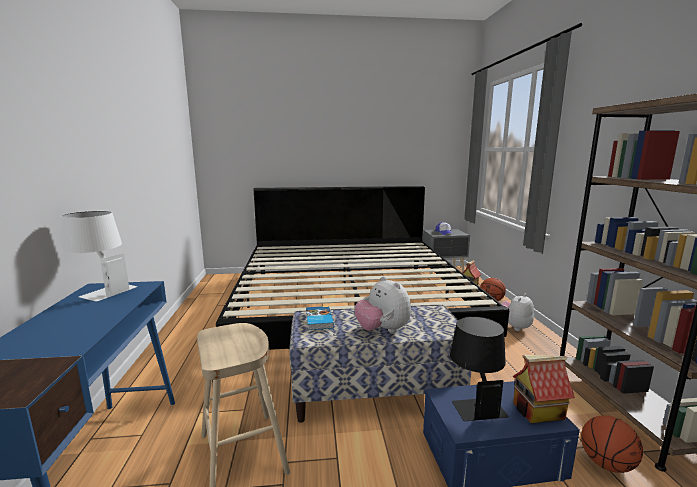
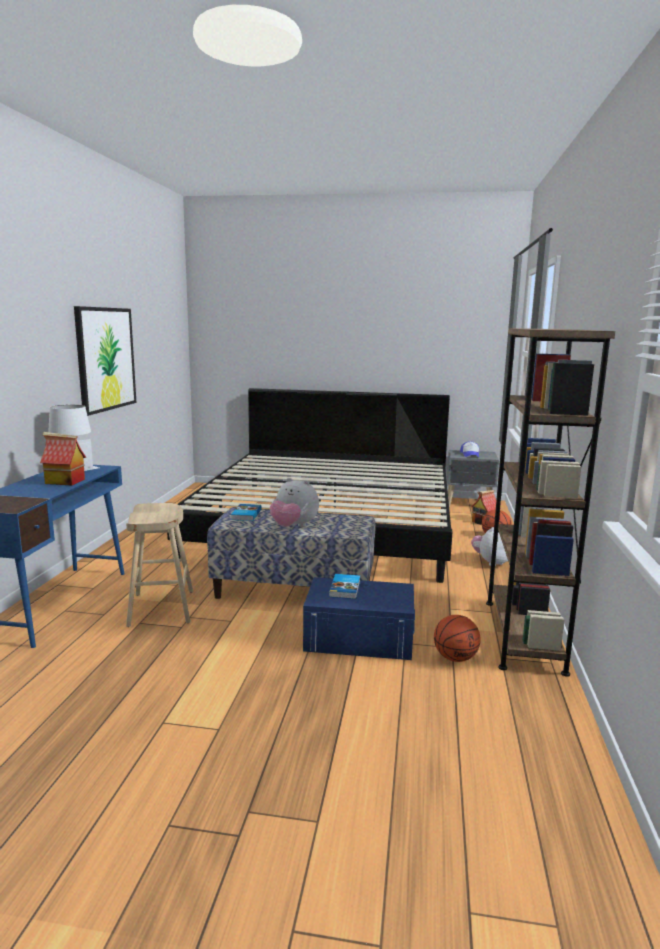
camera: 15 degrees right, 0 degrees up
plush toy [355,276,411,333] -> plush toy turned 45 degrees counterclockwise [270,478,319,527]
black table lamp [450,316,509,421] -> book [329,574,360,599]
toy house [513,355,575,424] -> toy house moved to [40,432,86,485]
none -> picture [74,306,137,416]

